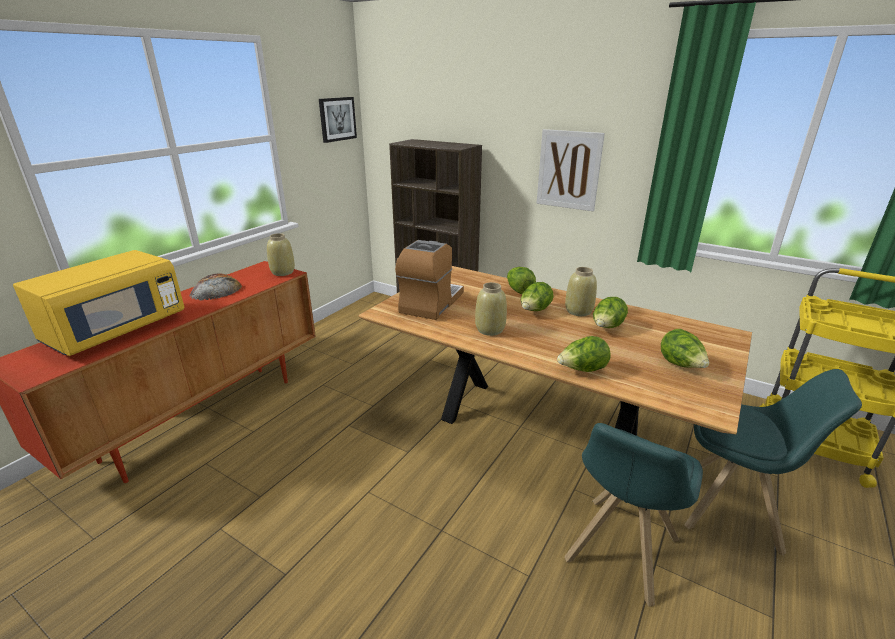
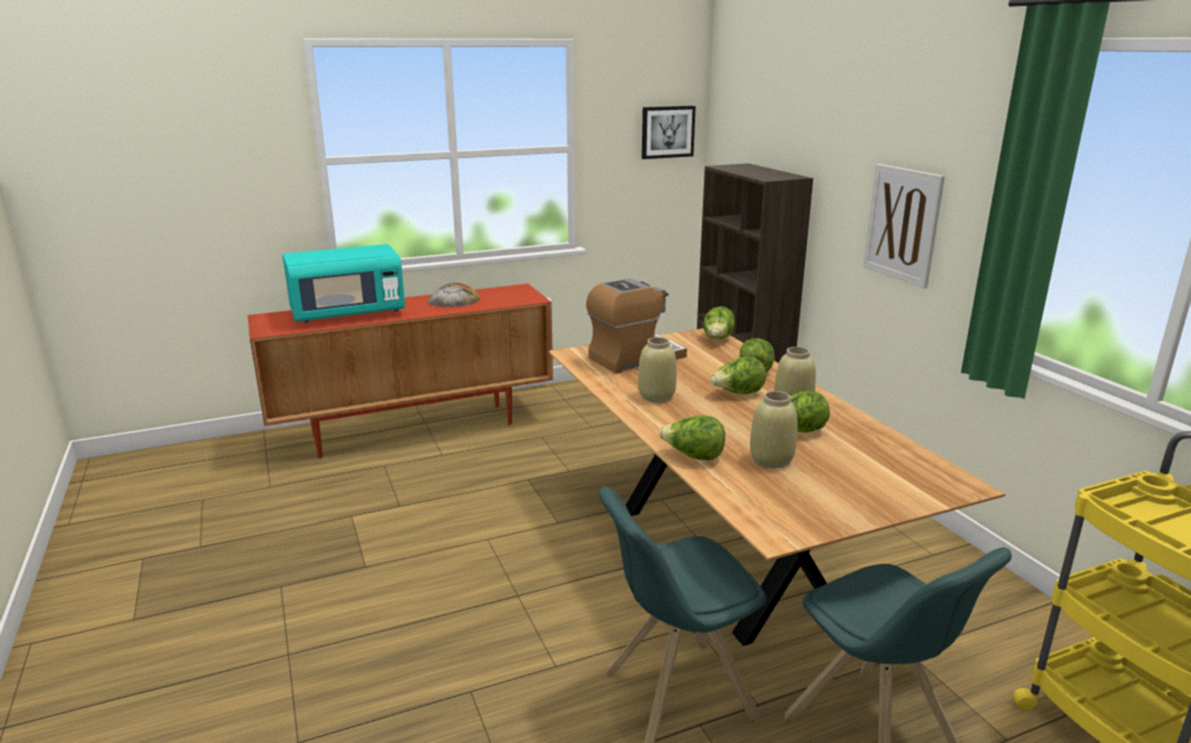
camera: 35 degrees right, 5 degrees down
yellow microwave [13,250,185,356] -> turquoise microwave [282,244,405,323]
beige vase [267,233,295,276] -> beige vase moved to [750,391,797,468]
lettuce [661,329,709,368] -> lettuce moved to [703,306,735,339]

